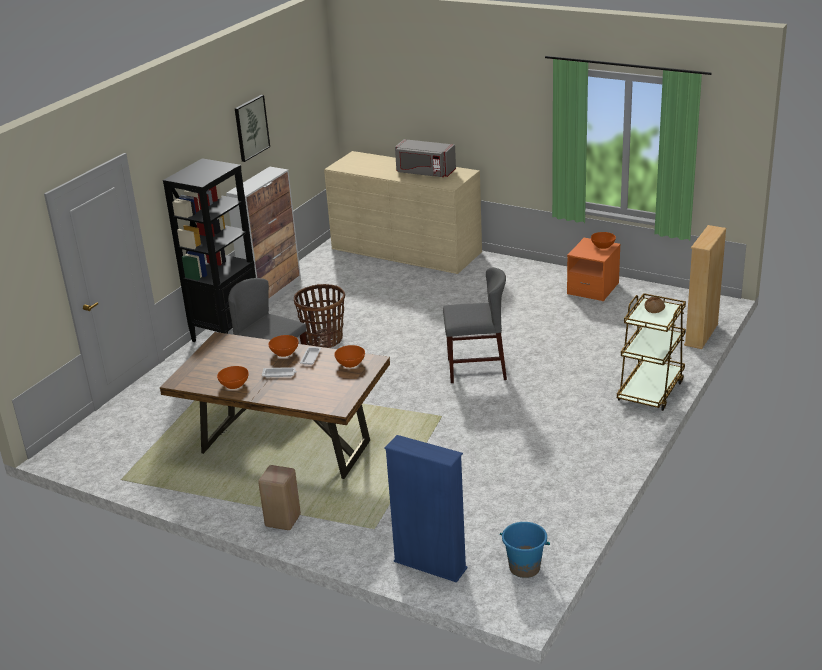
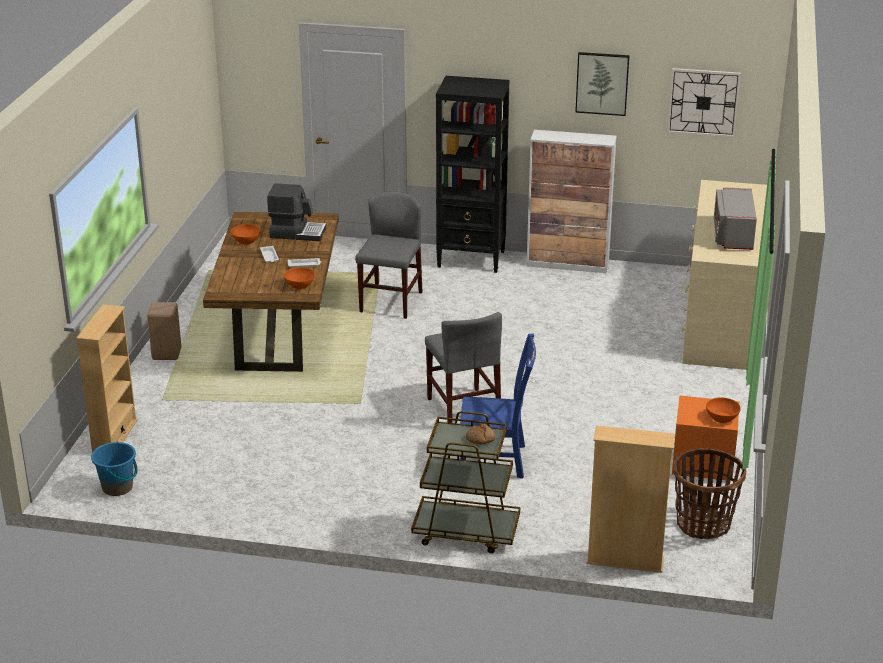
camera: 70 degrees right, 0 degrees up
orange bowl [268,335,298,357] -> none
basket [294,284,345,348] -> basket moved to [673,448,746,539]
blue bookcase [385,435,468,583] -> beige bookcase [76,304,138,452]
none -> coffee machine [267,183,326,241]
none -> blue chair [460,334,536,479]
none -> wall clock [667,68,741,138]

